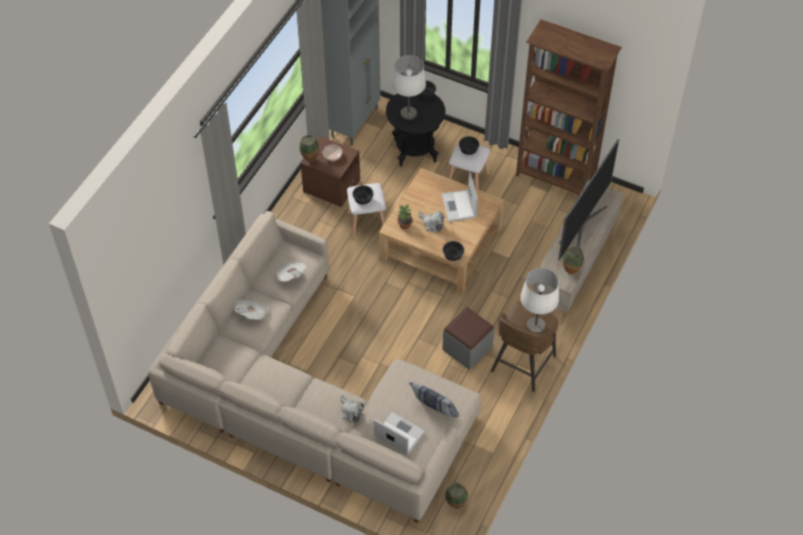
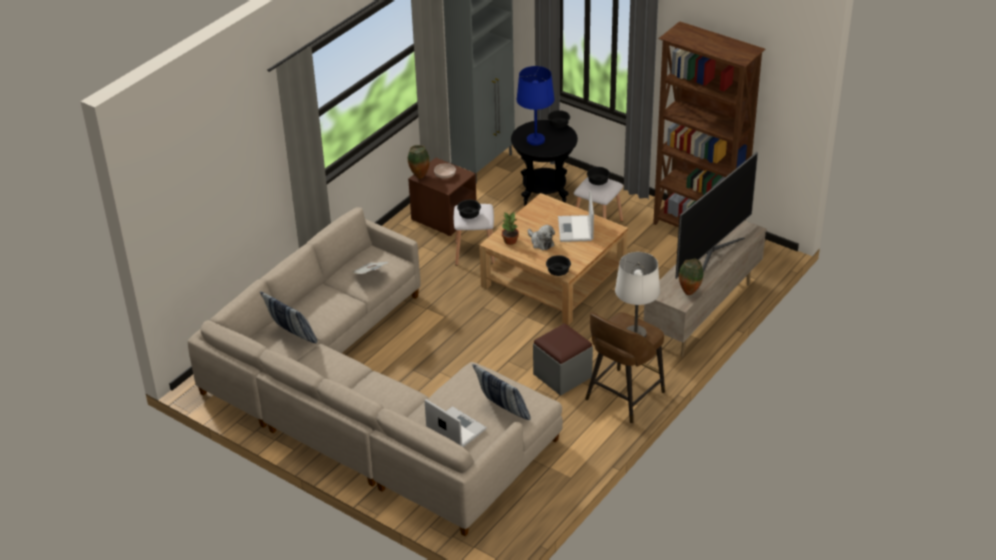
camera: 10 degrees right, 15 degrees down
newspaper [233,298,270,320] -> none
plush toy [341,395,364,423] -> none
white table lamp [392,55,426,120] -> blue table lamp [517,66,555,146]
vase [445,483,468,509] -> none
none -> pillow [260,291,318,343]

